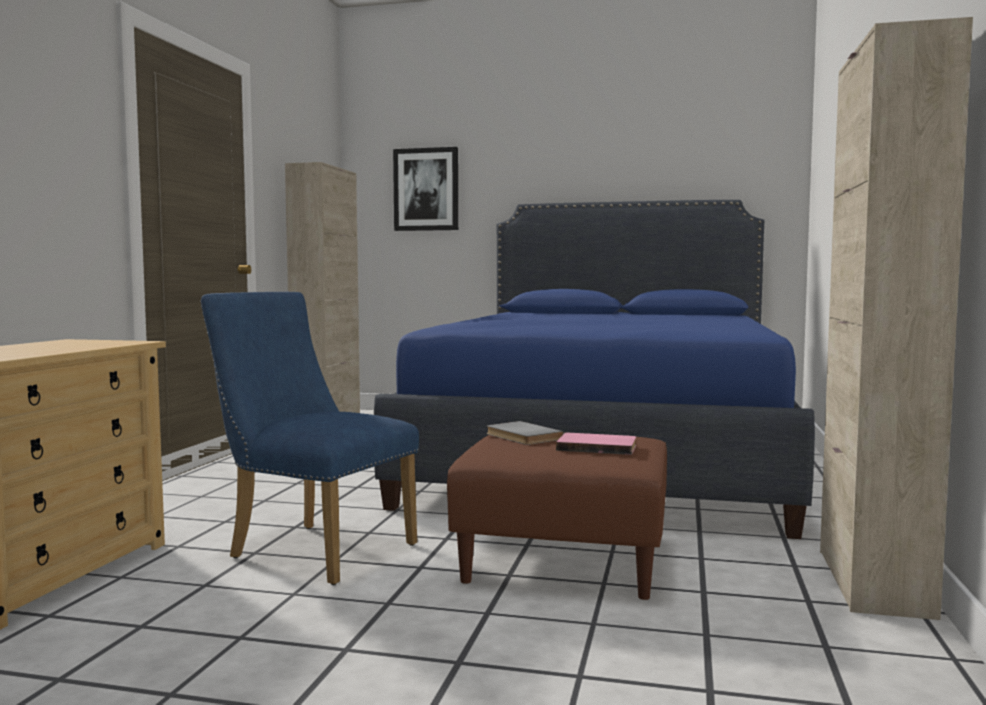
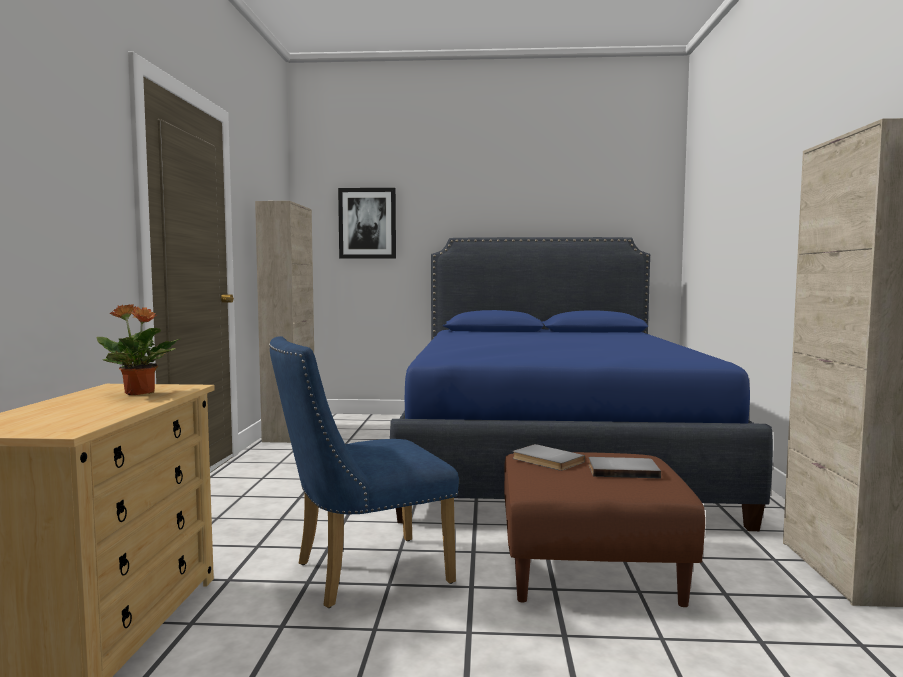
camera: 10 degrees left, 0 degrees up
blue chair [200,292,419,585] -> blue chair turned 45 degrees counterclockwise [269,336,459,608]
pink book [556,433,636,455] -> grey book [588,457,661,478]
none -> potted plant [97,304,181,395]

